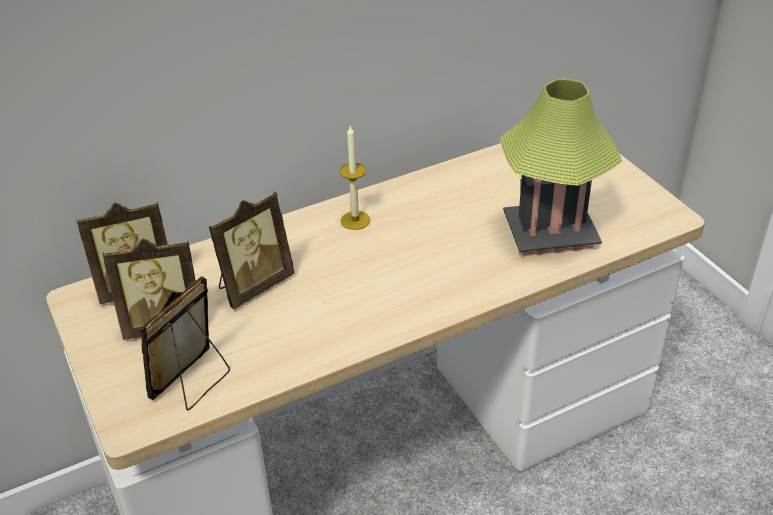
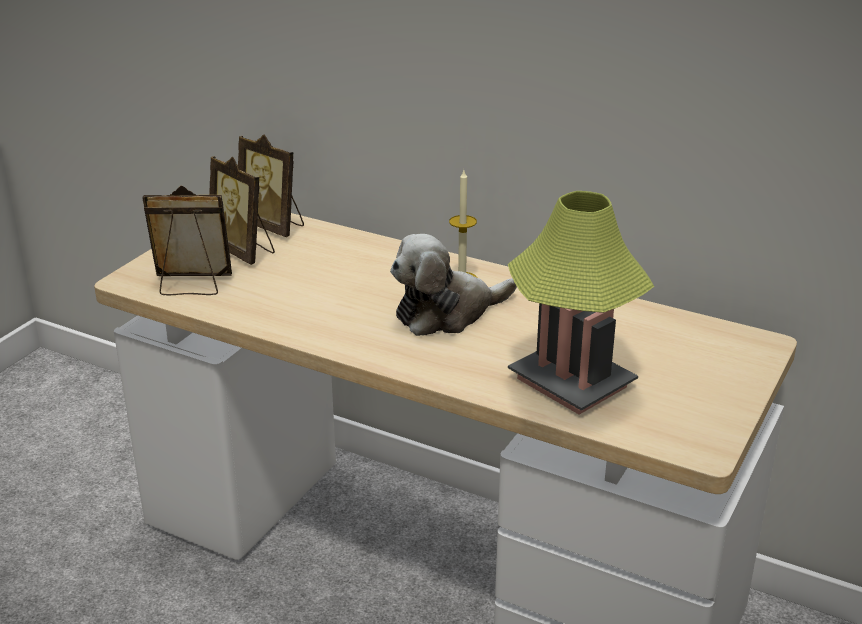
camera: 55 degrees right, 10 degrees down
picture frame [209,192,294,309] -> none
none -> plush toy [390,234,517,336]

